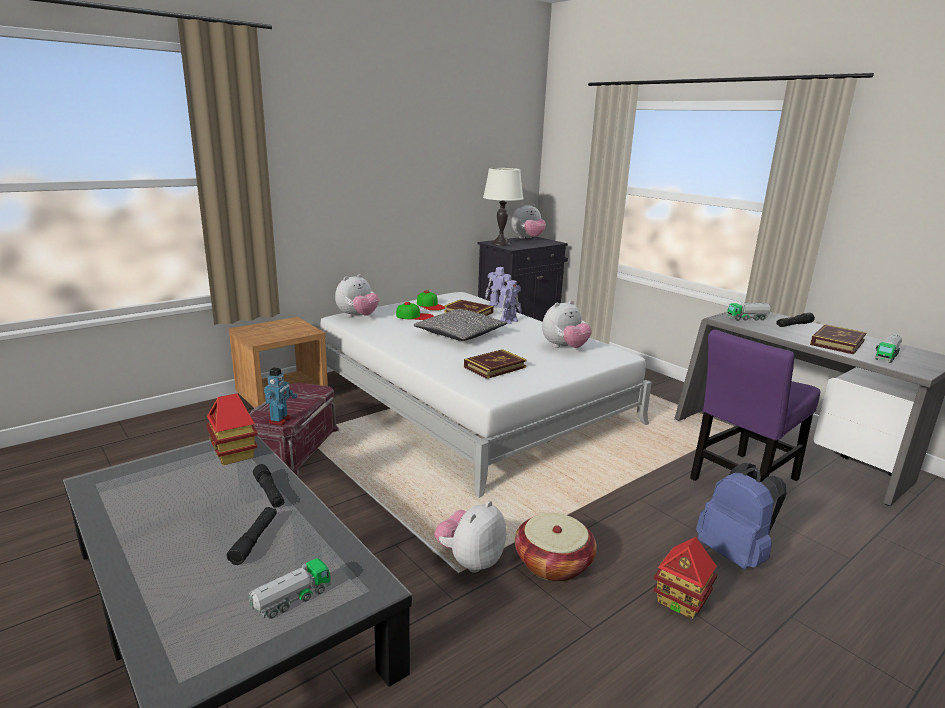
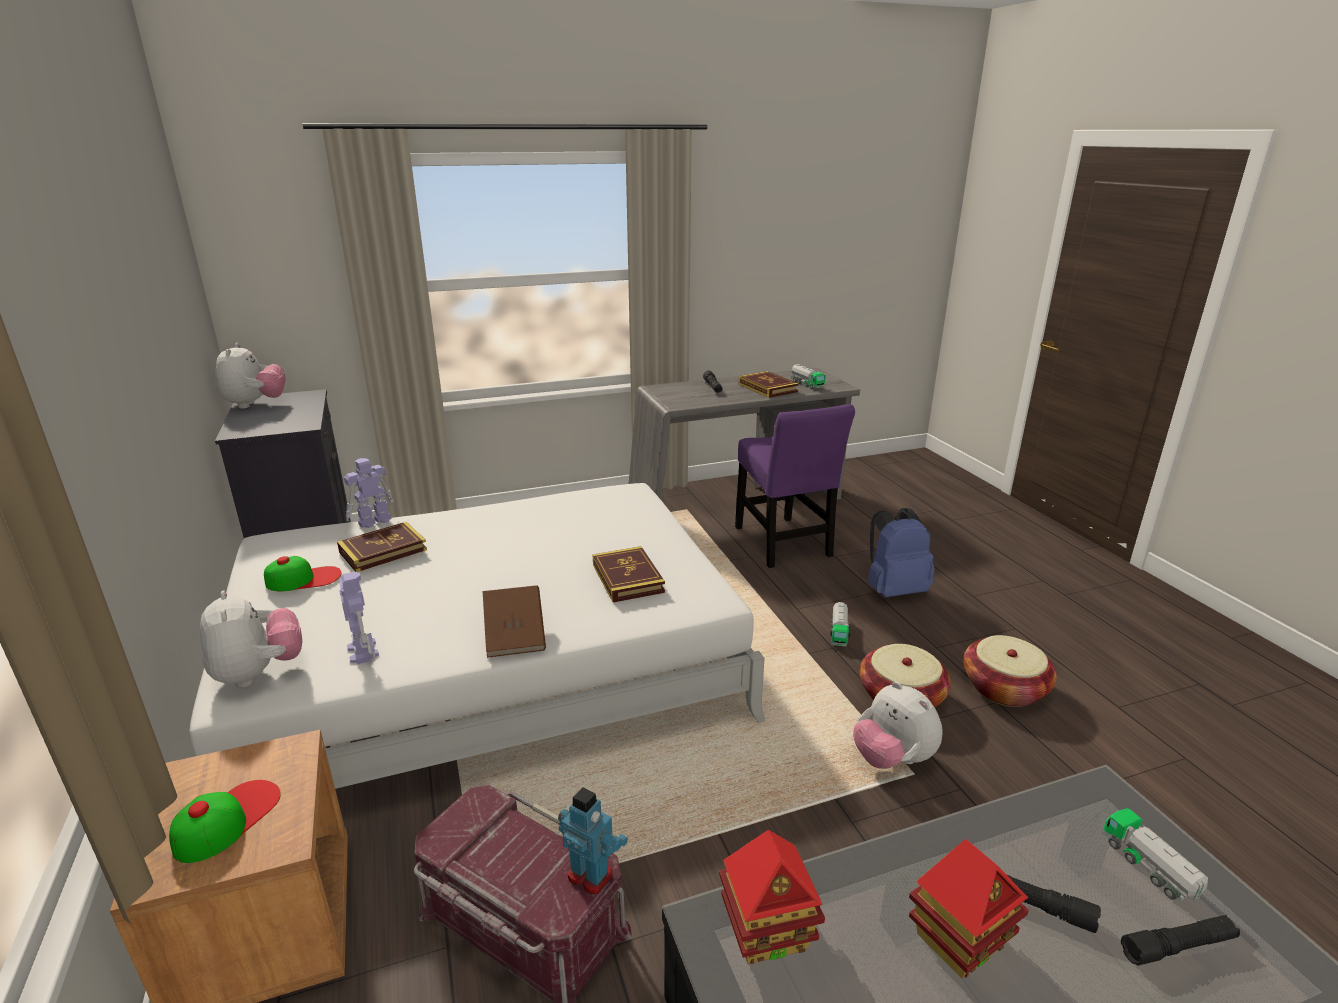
camera: 70 degrees left, 5 degrees up
black flashlight [253,464,284,508] -> black flashlight moved to [1121,915,1240,966]
cap [396,302,434,320] -> cap moved to [169,780,281,863]
grey pillow [413,309,507,341] -> none
white table lamp [483,168,524,246] -> none
toy robot [500,280,521,324] -> toy robot moved to [339,572,379,664]
plush toy [542,300,592,348] -> none
toy house [653,537,717,619] -> toy house moved to [909,839,1029,978]
toy truck [727,303,771,321] -> toy truck moved to [830,602,851,646]
none -> brown book [483,585,546,658]
none -> basket [963,635,1057,707]

